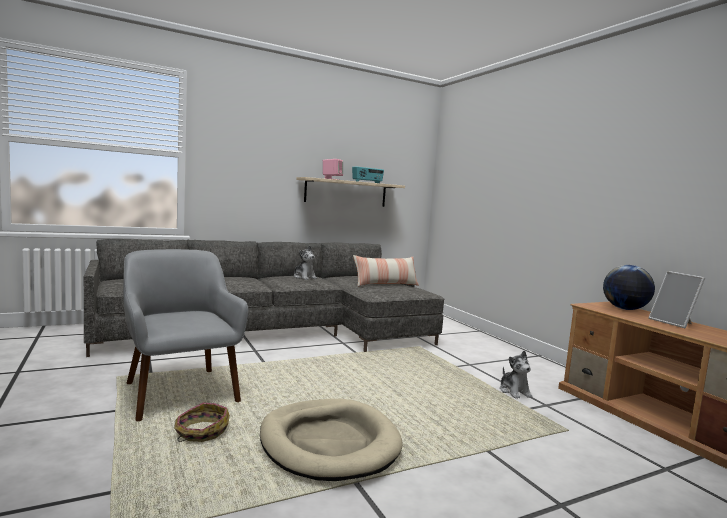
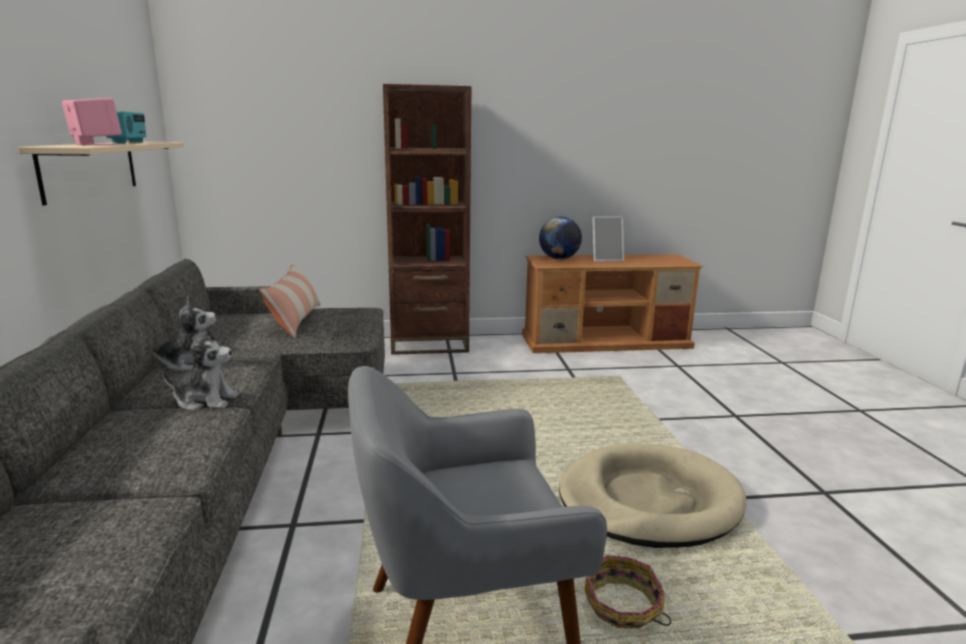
camera: 70 degrees left, 10 degrees up
plush toy [500,351,532,399] -> plush toy moved to [162,327,239,411]
none -> brown bookcase [383,84,471,355]

